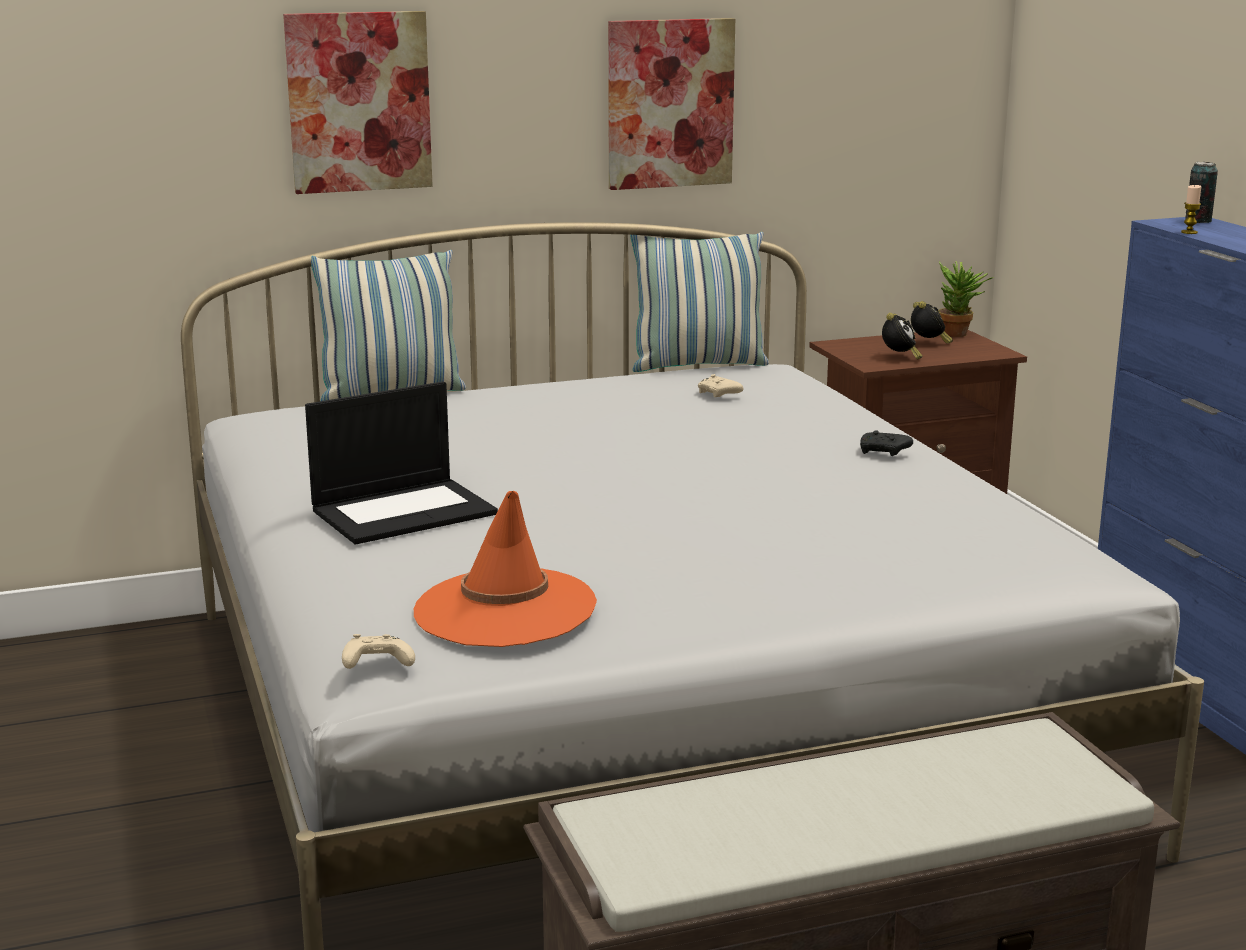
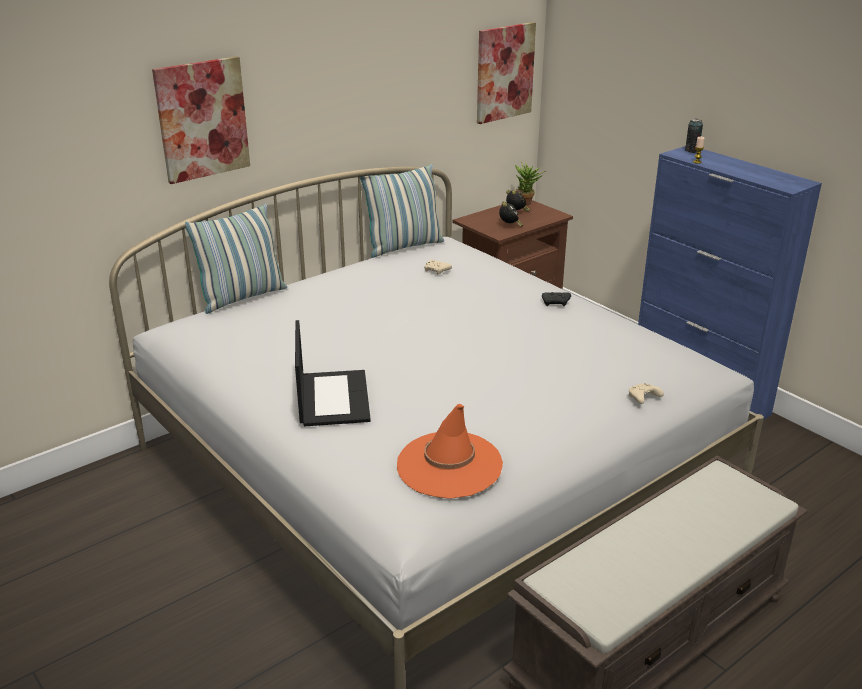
camera: 20 degrees left, 10 degrees up
laptop [305,381,498,545] -> laptop turned 45 degrees counterclockwise [295,320,371,426]
beige game controller [342,634,415,669] -> beige game controller moved to [629,384,664,404]
picture [608,18,735,190] -> picture moved to [477,22,536,124]

